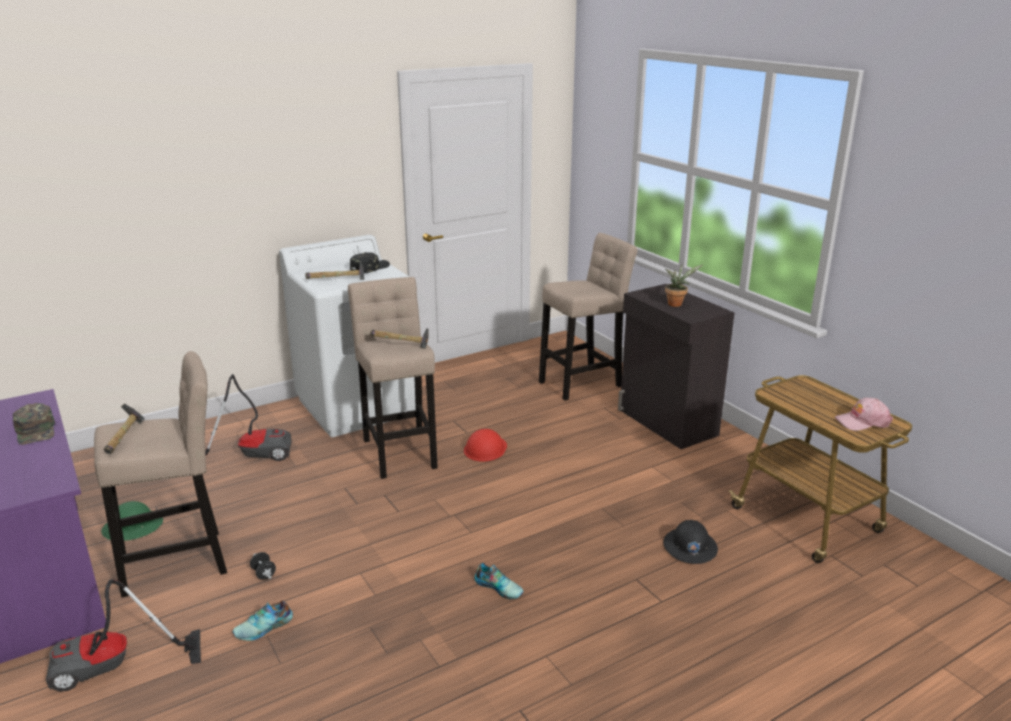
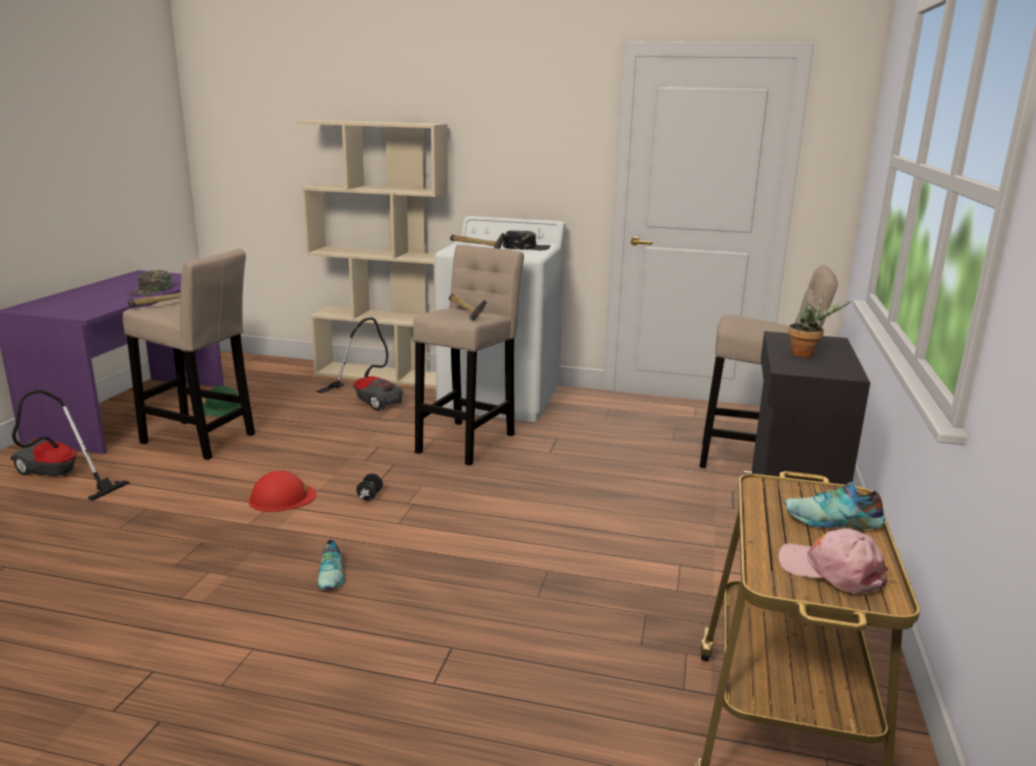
camera: 45 degrees right, 5 degrees down
shoe [233,601,293,641] -> shoe moved to [784,482,885,530]
black dumbbell [250,552,276,580] -> black dumbbell moved to [356,473,383,501]
red hard hat [464,429,507,461] -> red hard hat moved to [249,471,316,512]
black hard hat [663,520,718,564] -> none
none -> beige bookcase [297,120,448,388]

